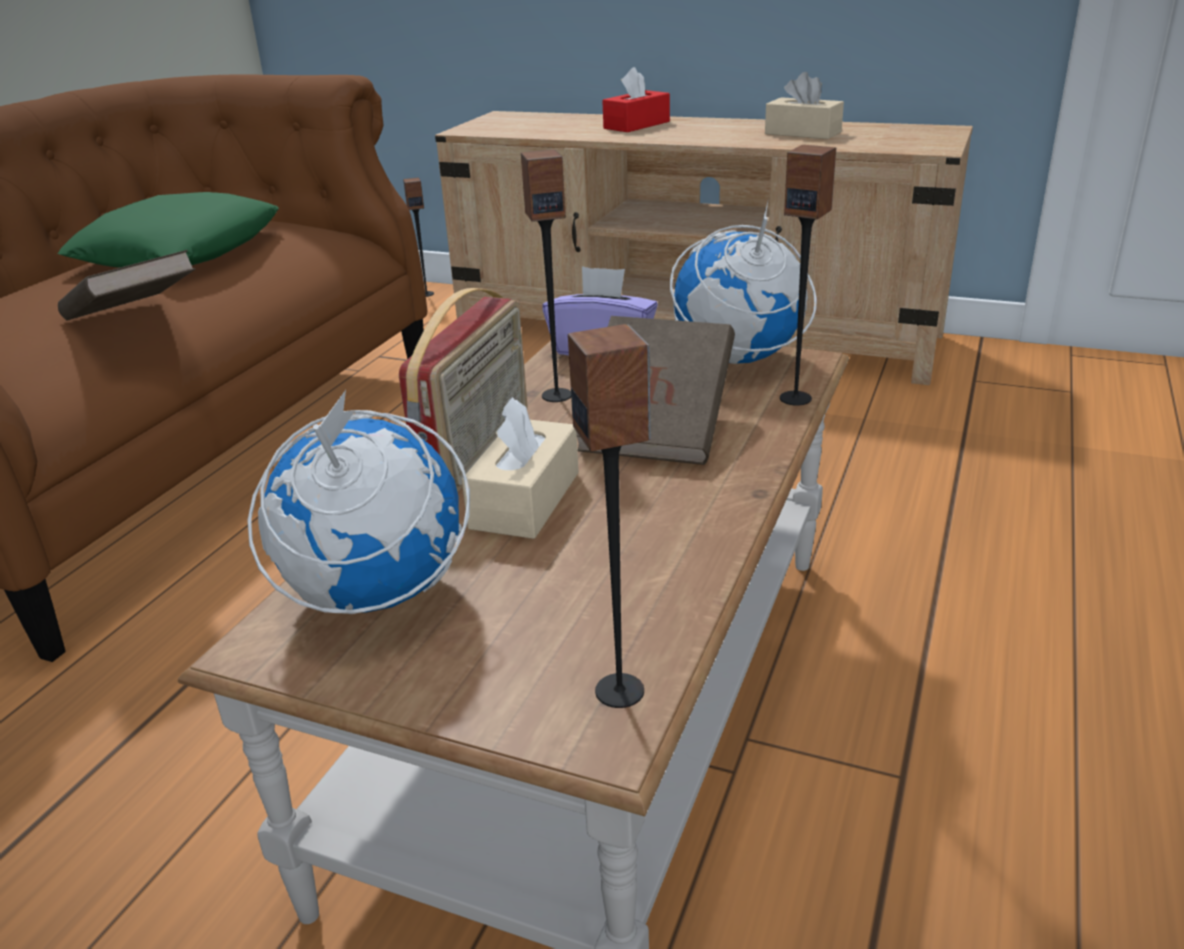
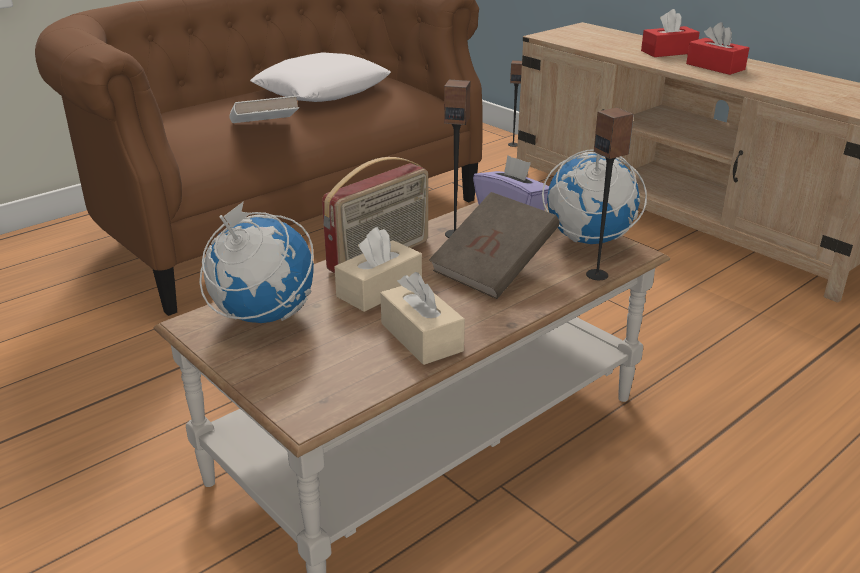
camera: 25 degrees right, 0 degrees up
green pillow [58,192,279,268] -> white pillow [250,52,391,102]
brown book [58,250,195,320] -> white book [229,96,299,123]
speaker [568,324,651,708] -> none
beige tissue box [765,72,844,139] -> beige tissue box moved to [380,272,465,365]
none -> red tissue box [686,22,749,75]

